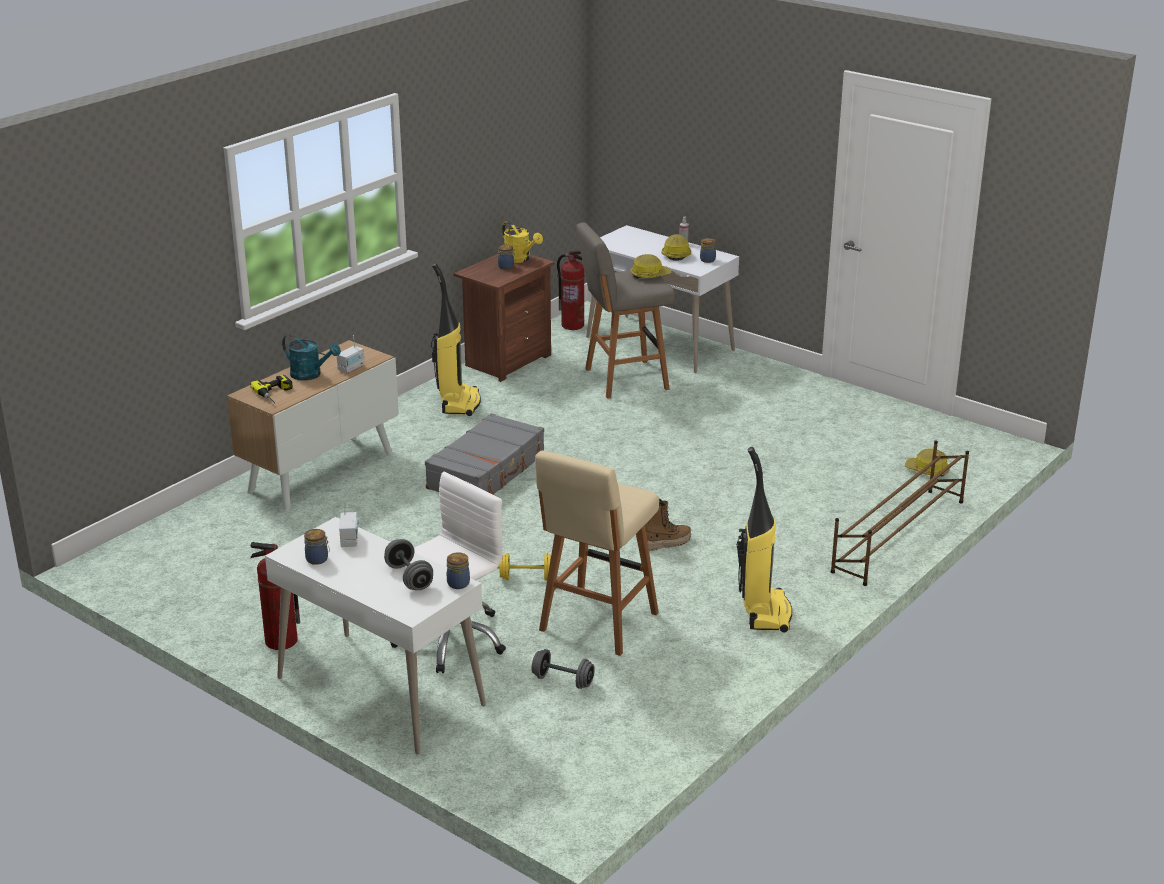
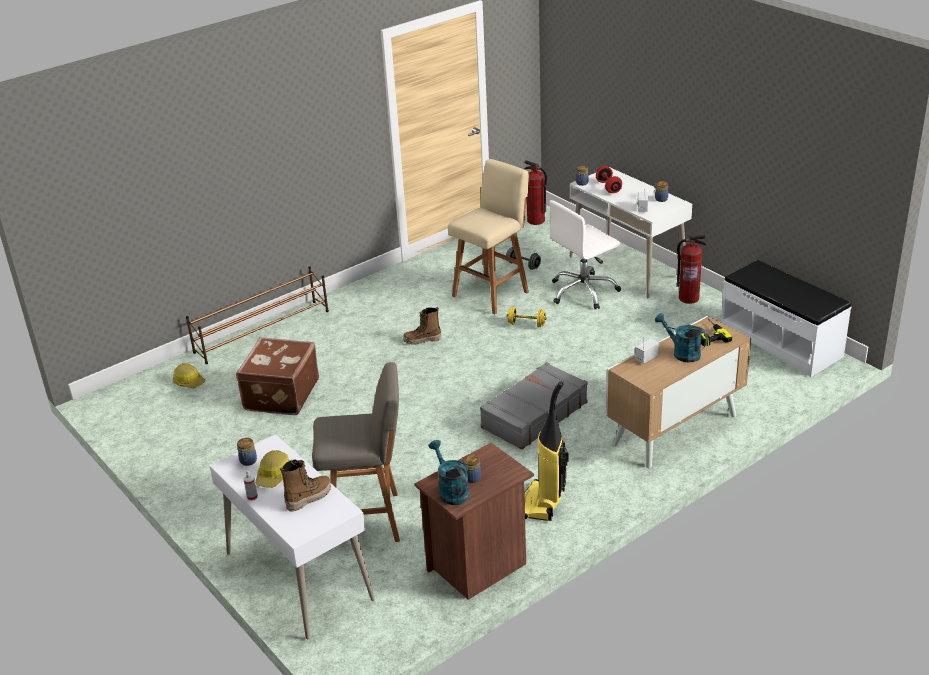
camera: 165 degrees left, 5 degrees up
grey dumbbell [384,539,433,590] -> red dumbbell [596,166,622,193]
yellow watering can [502,221,543,263] -> turquoise watering can [429,440,470,505]
fire extinguisher [557,250,585,330] -> fire extinguisher moved to [524,160,547,225]
hard hat [630,254,671,279] -> none
vacuum cleaner [737,447,792,632] -> none
none -> brown suitcase [236,337,319,415]
none -> boot [280,459,331,512]
none -> white bench [721,260,851,377]

